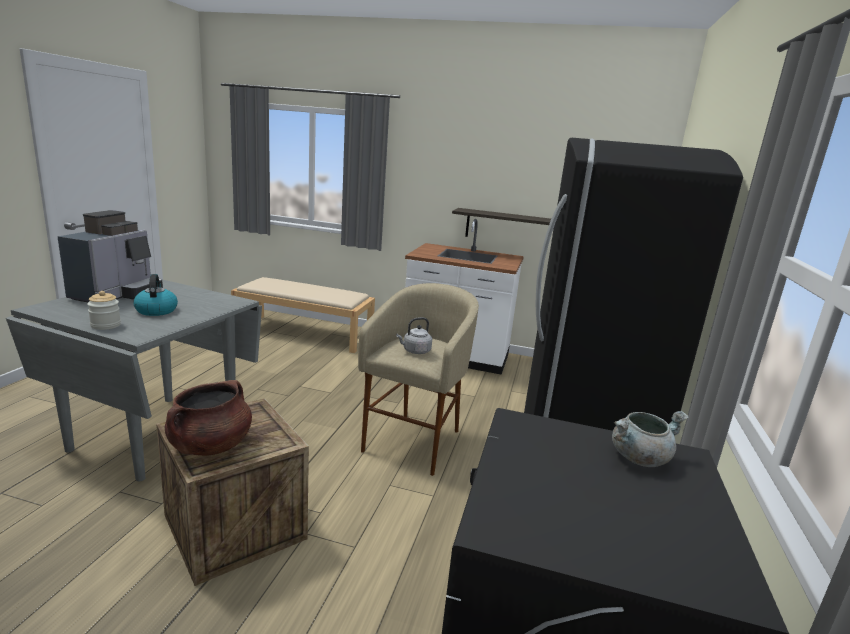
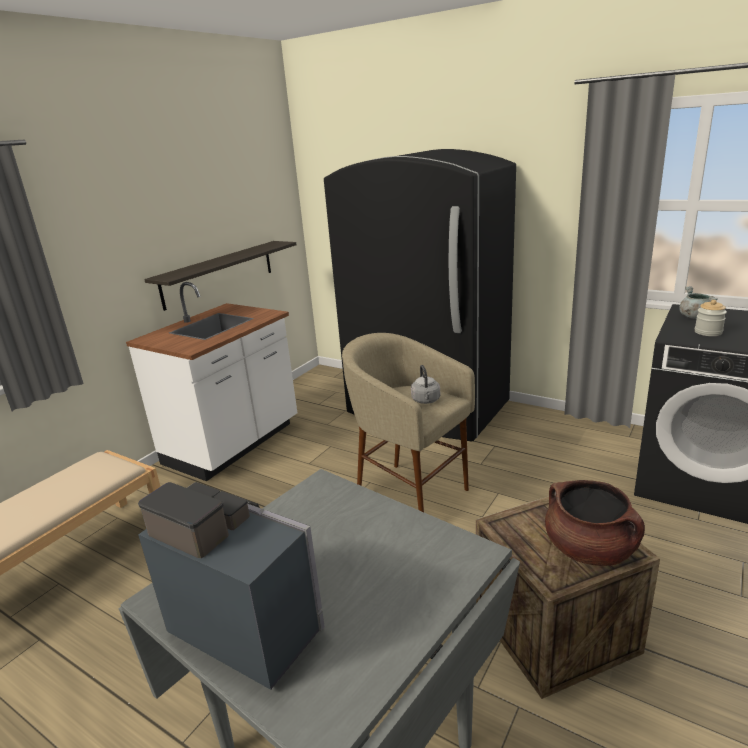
camera: 70 degrees left, 5 degrees up
jar [87,291,121,330] -> jar moved to [695,300,727,336]
kettle [134,274,178,316] -> none

